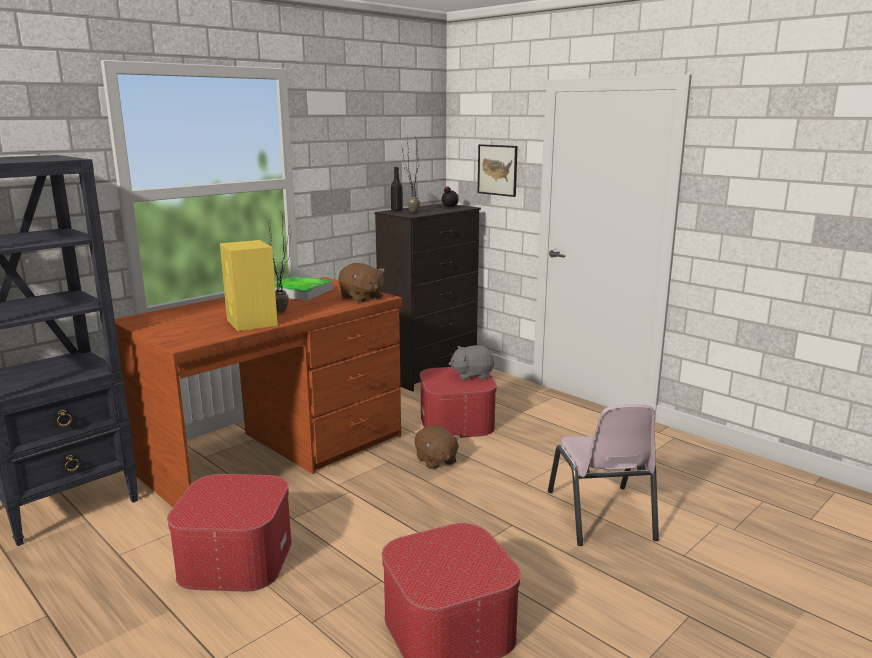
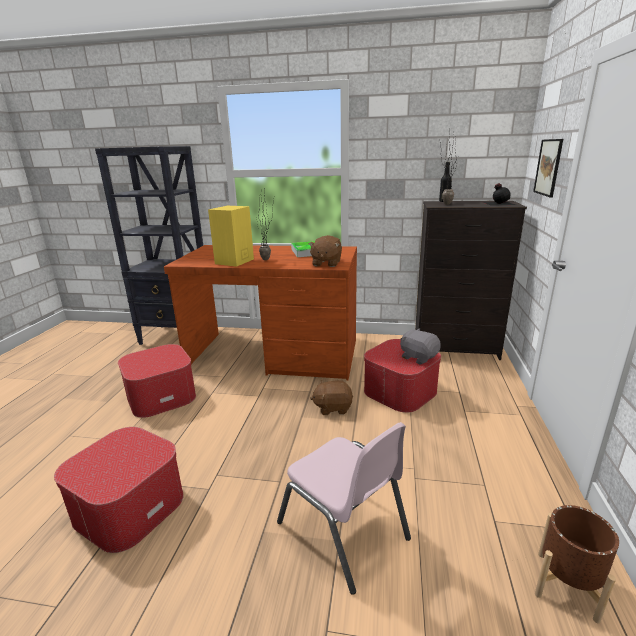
camera: 55 degrees right, 5 degrees up
brown plush toy [415,425,460,469] -> brown plush toy turned 60 degrees clockwise [310,380,353,415]
pink chair [548,404,659,546] -> pink chair turned 90 degrees counterclockwise [277,422,411,595]
none -> brown planter [535,505,619,624]

